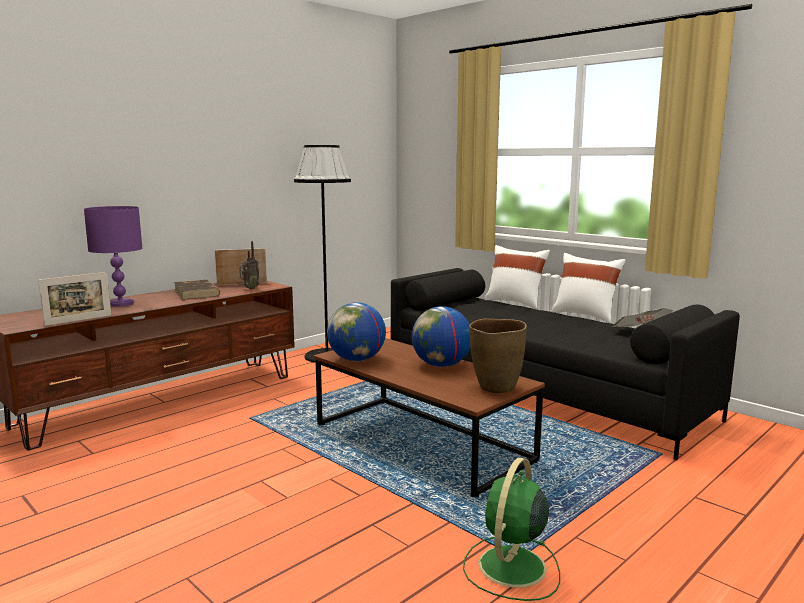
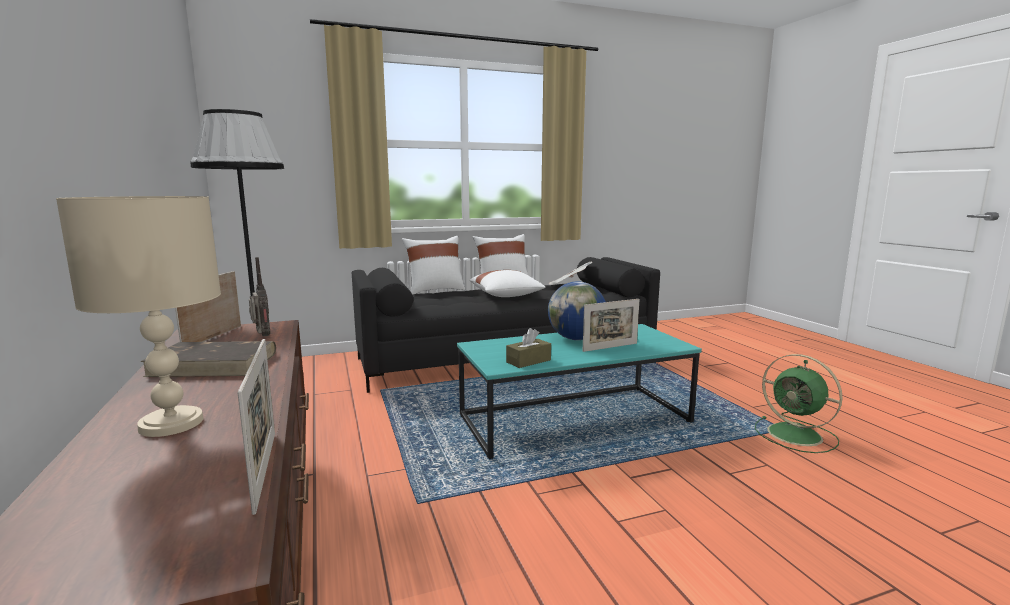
camera: 65 degrees left, 0 degrees up
purple table lamp [84,206,143,307] -> beige table lamp [56,196,221,437]
brown coffee table [314,338,545,497] -> turquoise coffee table [457,324,702,459]
globe [327,302,386,361] -> brown tissue box [506,328,551,368]
brown vase [469,319,527,393] -> none
none -> white pillow [470,270,546,297]
none -> picture frame [583,299,639,352]

